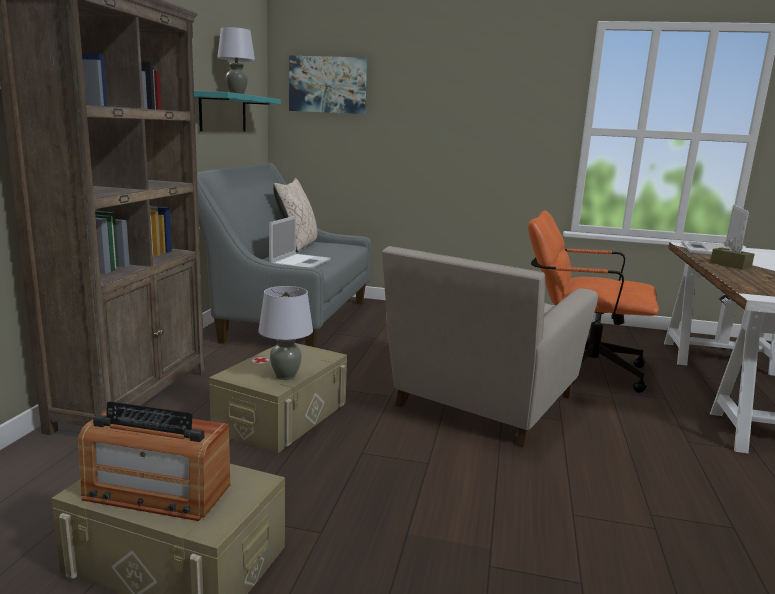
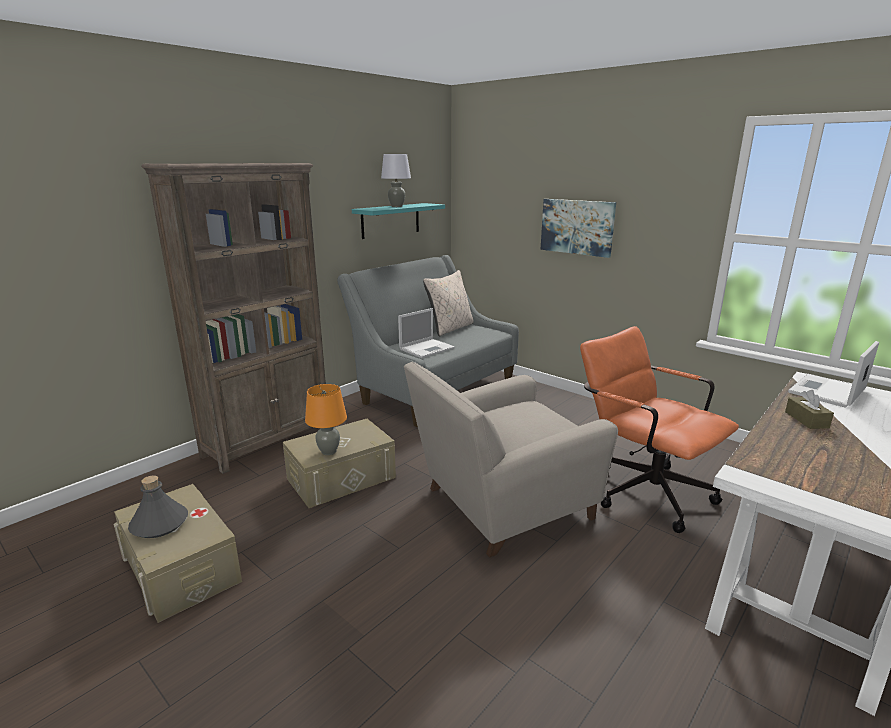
camera: 30 degrees right, 5 degrees up
radio [78,401,230,521] -> grey bottle [128,475,188,538]
grey table lamp [258,286,313,380] -> orange table lamp [305,384,347,455]
picture [289,56,367,114] -> picture moved to [540,199,616,258]

